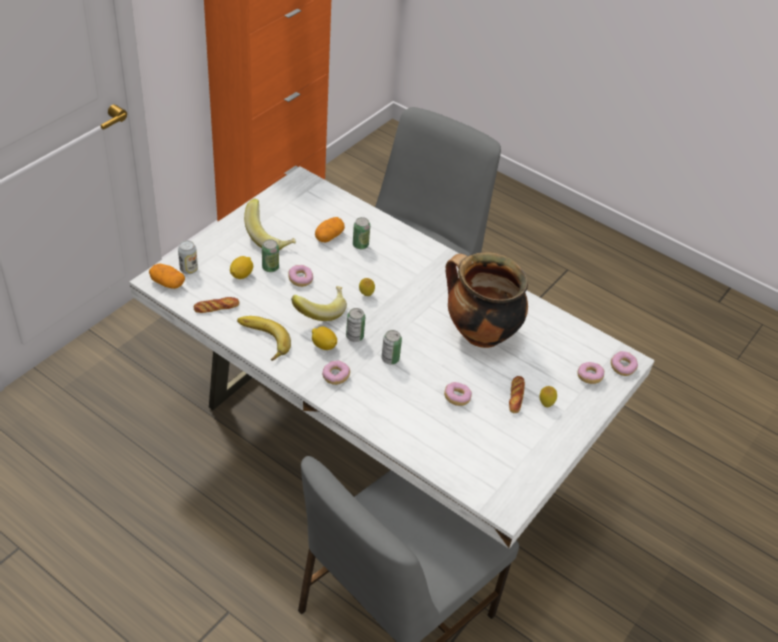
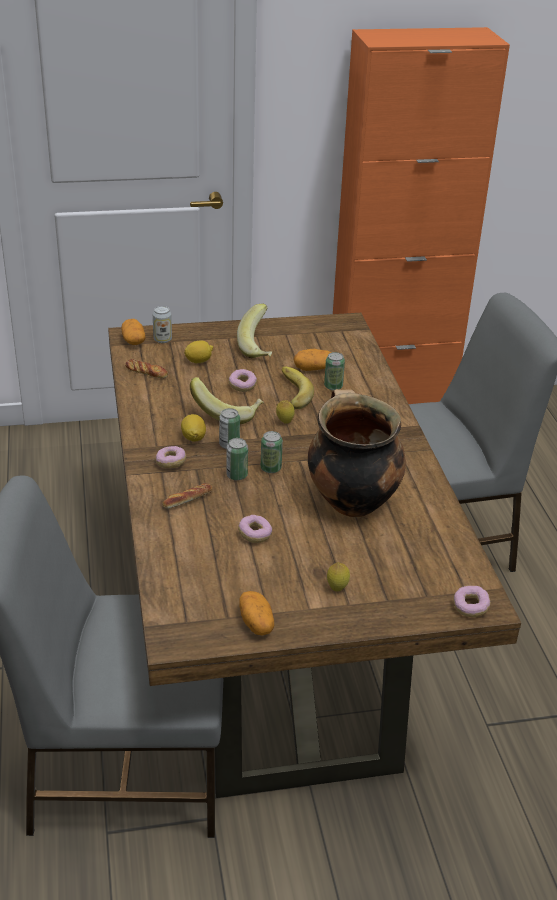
camera: 45 degrees right, 10 degrees down
white dining table [129,166,655,549] -> brown dining table [108,313,521,798]
banana [237,316,291,361] -> banana moved to [277,367,314,409]
can [262,239,279,272] -> can moved to [261,431,283,473]
bread [509,376,525,413] -> bread moved to [162,483,213,509]
donut [578,362,604,384] -> none
none -> potato [239,591,274,636]

